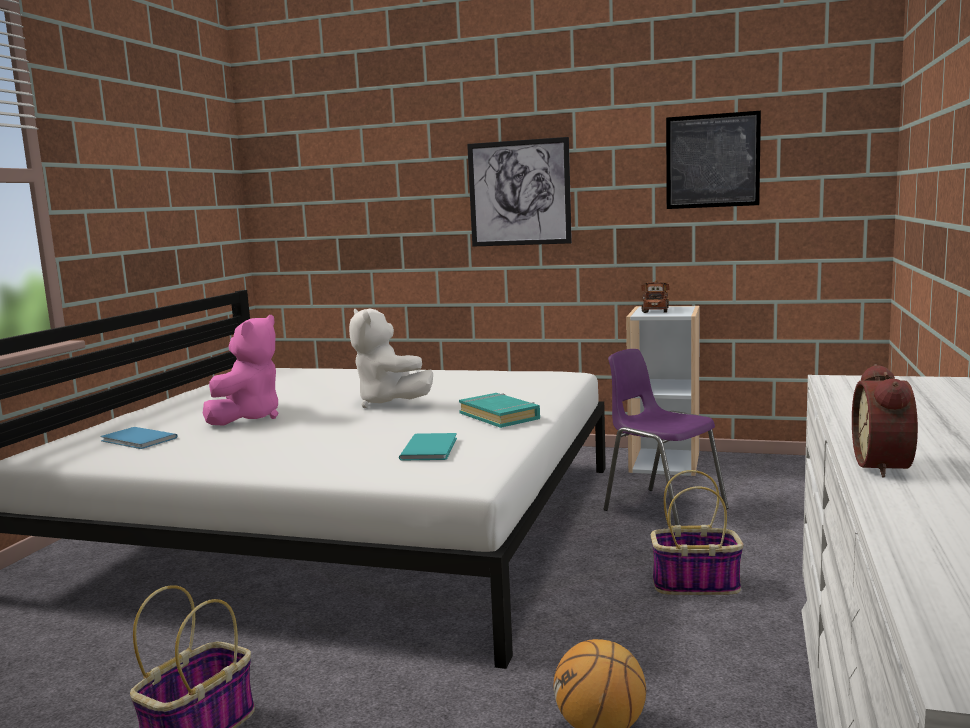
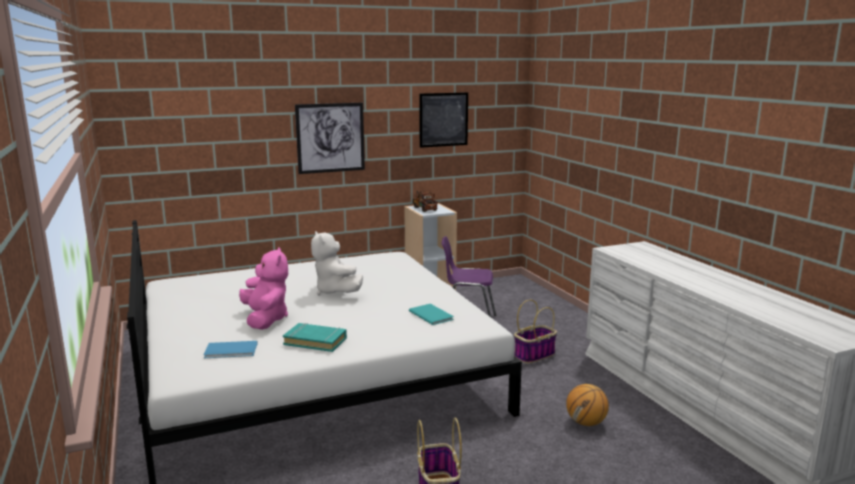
camera: 40 degrees left, 5 degrees up
white plush toy [349,309,433,408] -> white plush toy turned 45 degrees clockwise [311,231,363,295]
turquoise book [459,393,540,428] -> turquoise book moved to [283,323,347,352]
alarm clock [852,364,918,477] -> none

